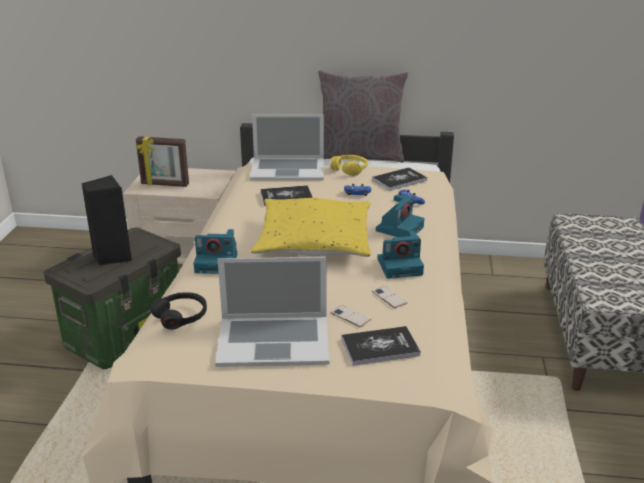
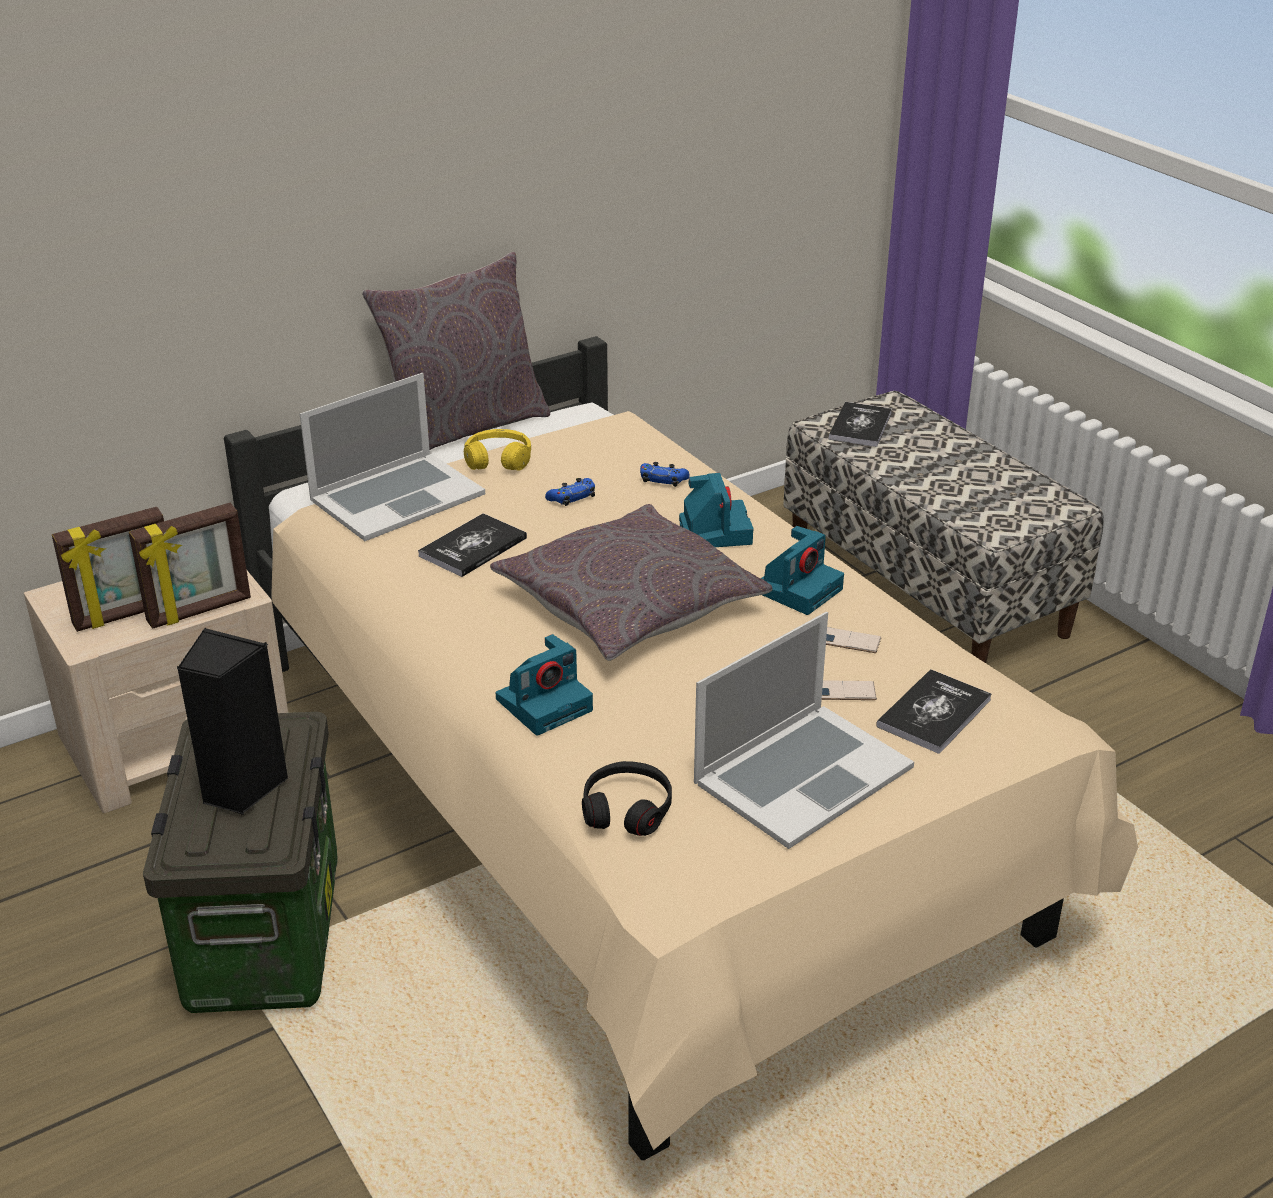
camera: 40 degrees left, 5 degrees up
yellow pillow [251,198,371,257] -> grey pillow [490,504,773,661]
book [372,168,427,191] -> book moved to [828,402,892,447]
none -> picture frame [129,503,251,629]

